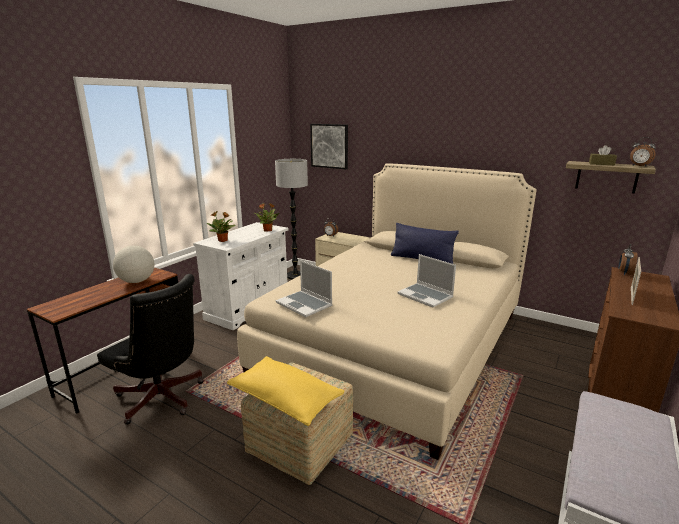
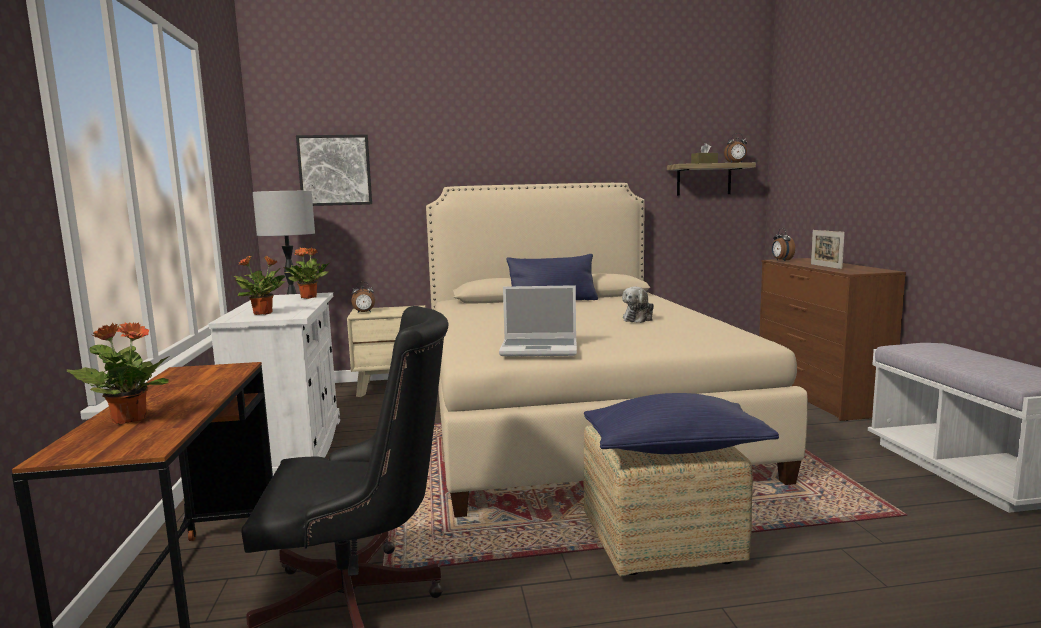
camera: 40 degrees left, 10 degrees down
globe [113,246,154,283] -> none
yellow pillow [227,356,345,426] -> blue pillow [584,393,779,454]
laptop [397,254,456,308] -> plush toy [622,286,654,323]
none -> potted plant [67,322,170,425]

